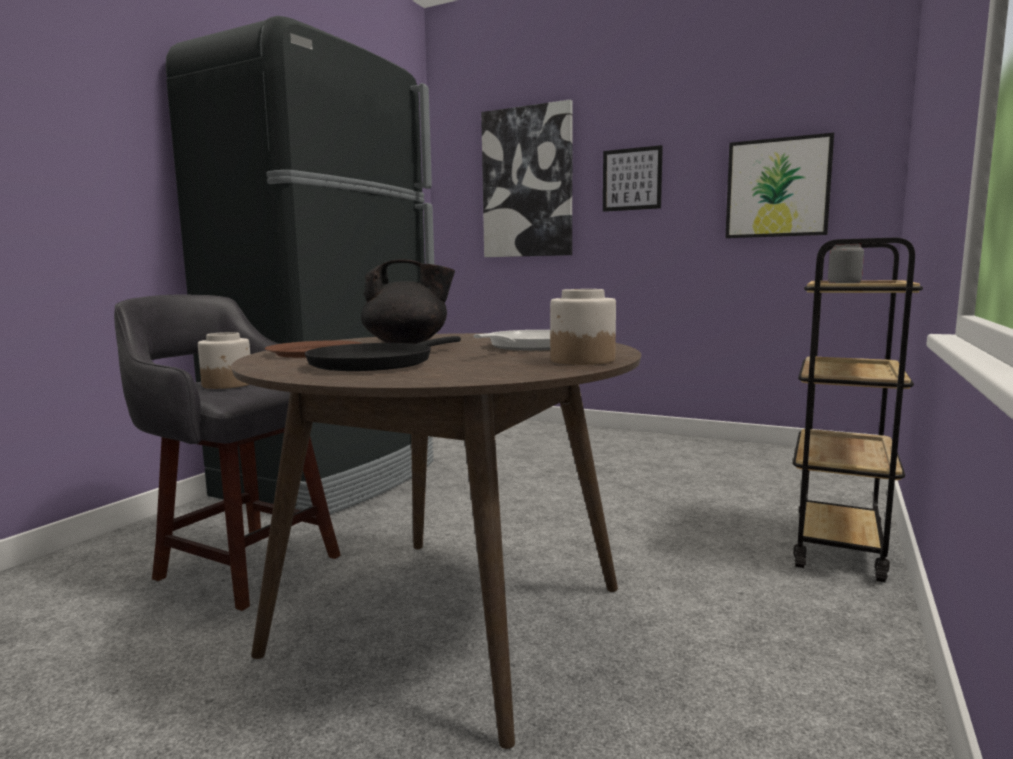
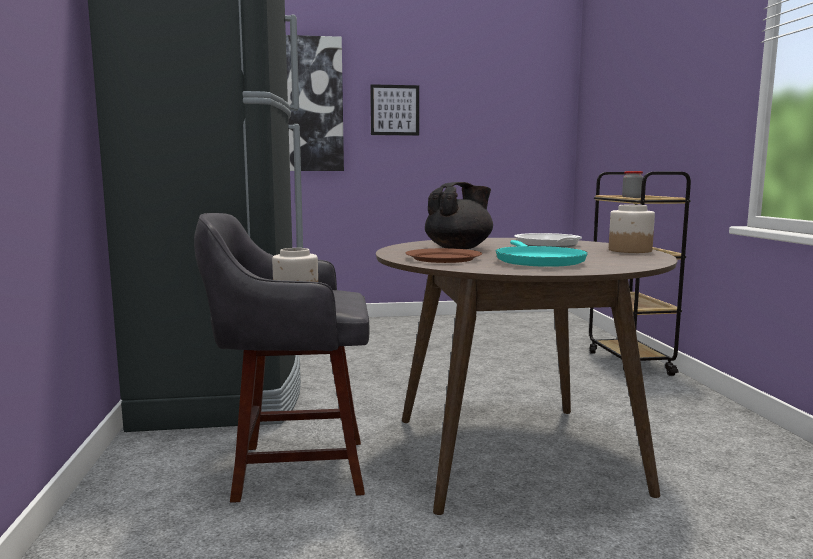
camera: 35 degrees left, 0 degrees up
black frying pan [305,336,461,371] -> turquoise frying pan [496,240,588,267]
picture [725,133,834,238] -> none

